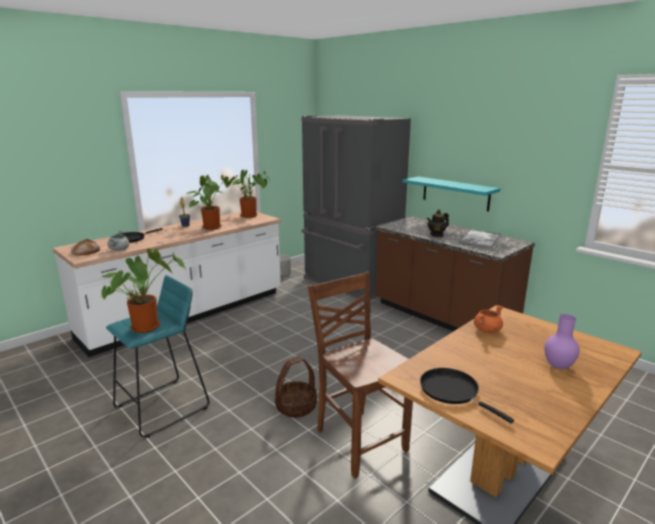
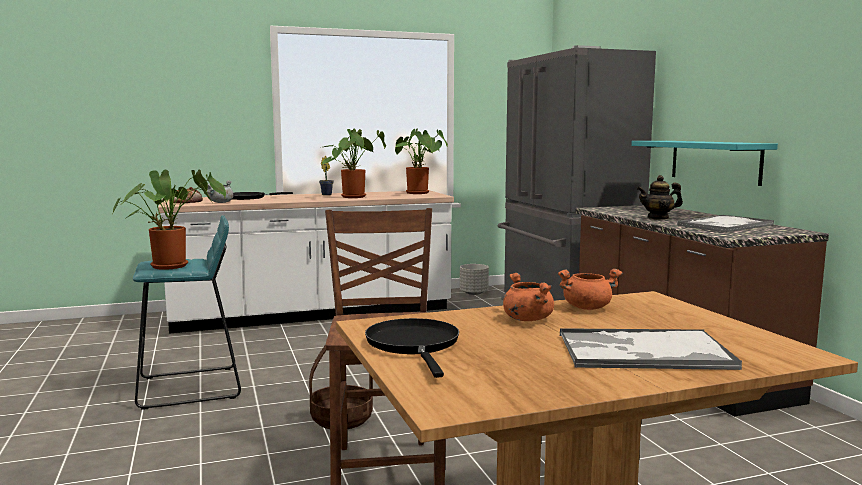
camera: 25 degrees right, 10 degrees down
purple vase [544,314,580,369] -> tray [560,328,742,370]
none -> orange cooking pot [503,273,554,321]

